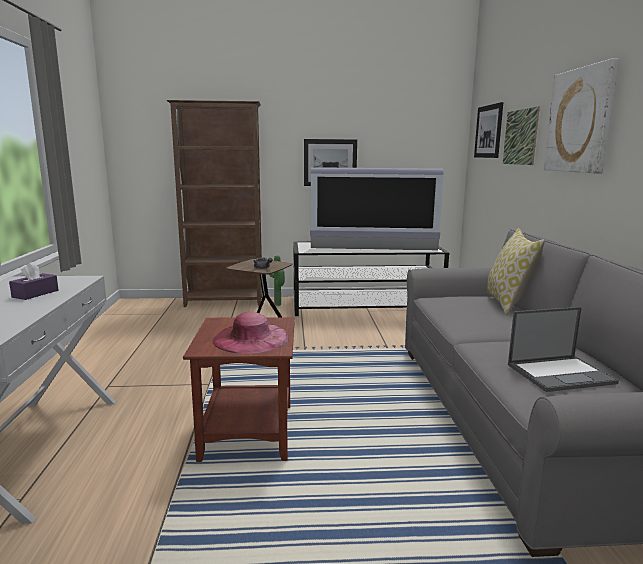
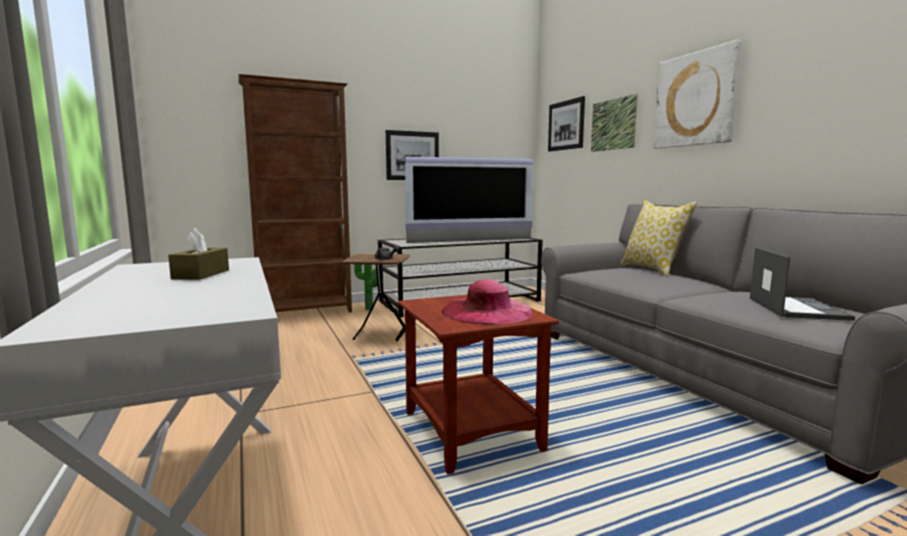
camera: 20 degrees left, 5 degrees down
purple tissue box [9,262,58,300] -> brown tissue box [168,228,229,280]
laptop [508,307,619,392] -> laptop turned 45 degrees counterclockwise [750,247,855,321]

